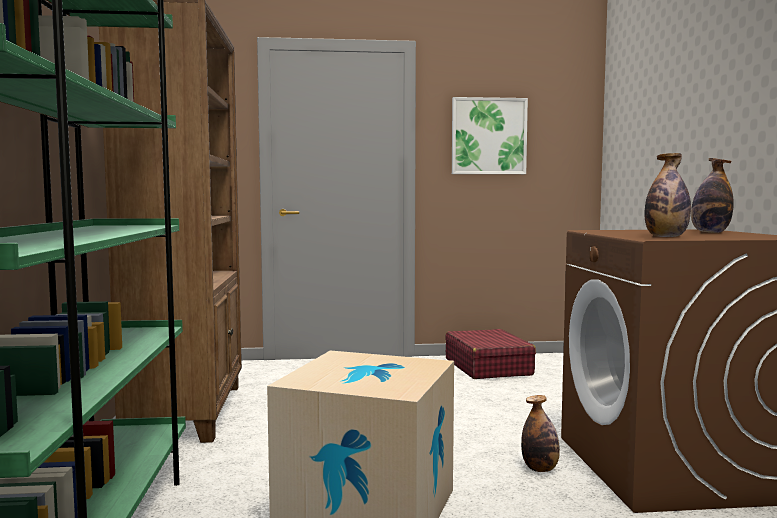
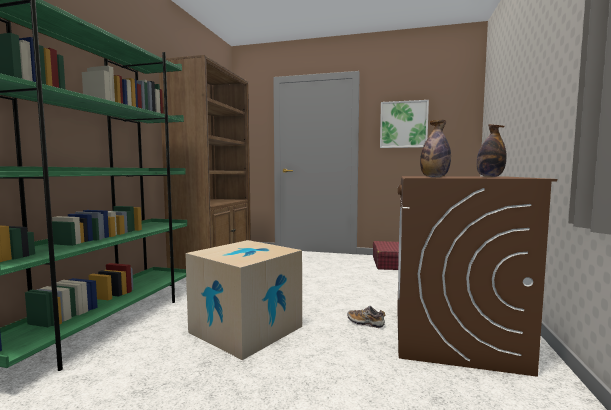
camera: 20 degrees right, 0 degrees up
bottle [521,395,560,472] -> shoe [348,306,386,328]

